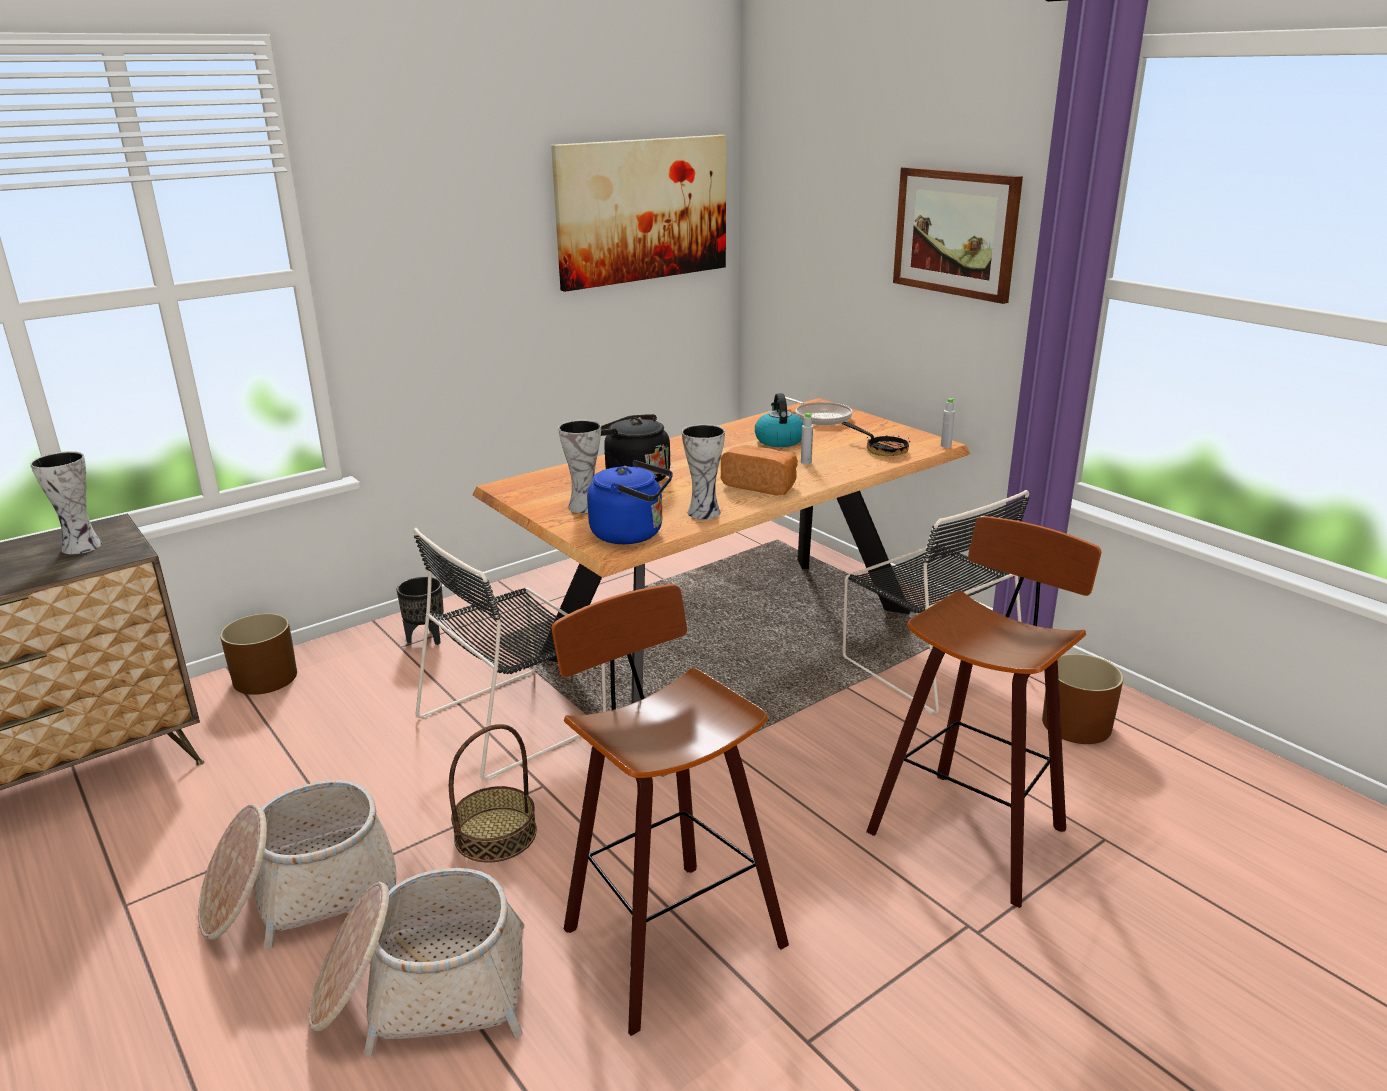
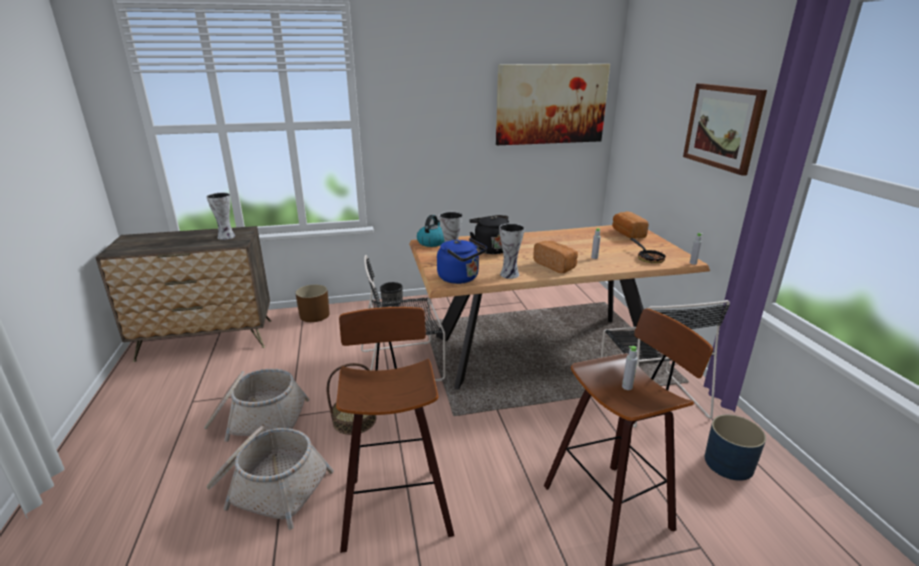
camera: 25 degrees right, 0 degrees up
kettle [755,393,804,447] -> kettle moved to [417,215,445,247]
frying pan [785,396,853,425] -> bread [612,211,649,239]
brown planter [1042,654,1123,744] -> blue planter [705,415,766,481]
none -> grey bottle [622,346,638,390]

